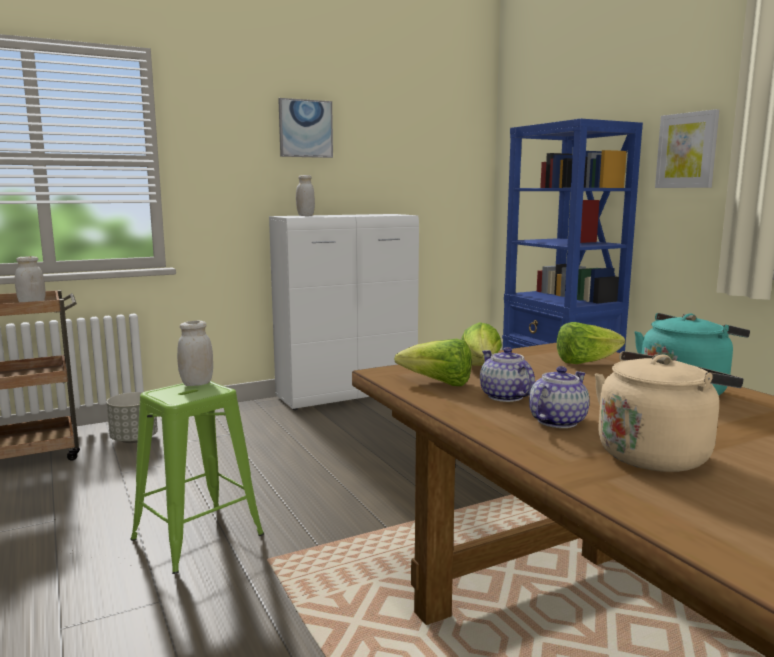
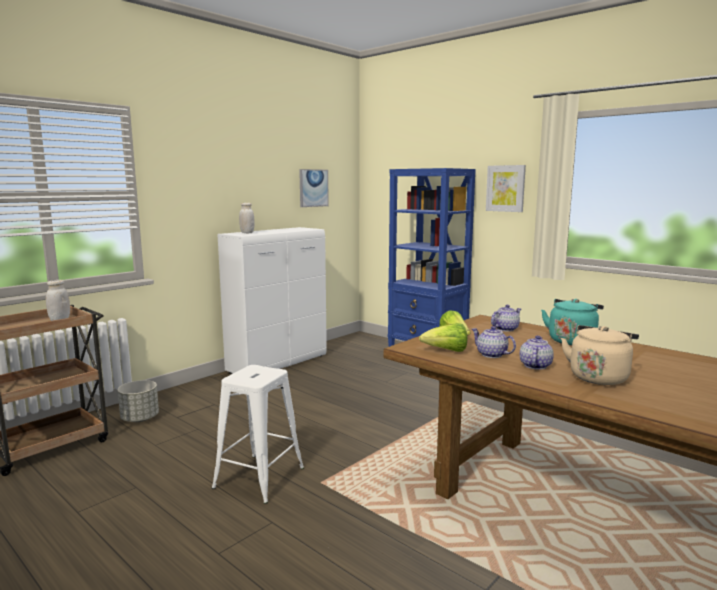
camera: 20 degrees left, 0 degrees up
green stool [131,381,264,574] -> white stool [211,365,304,504]
white jar [177,320,213,386] -> none
picture [278,98,333,158] -> picture moved to [299,169,329,207]
lettuce [557,322,625,364] -> teapot [491,305,521,332]

